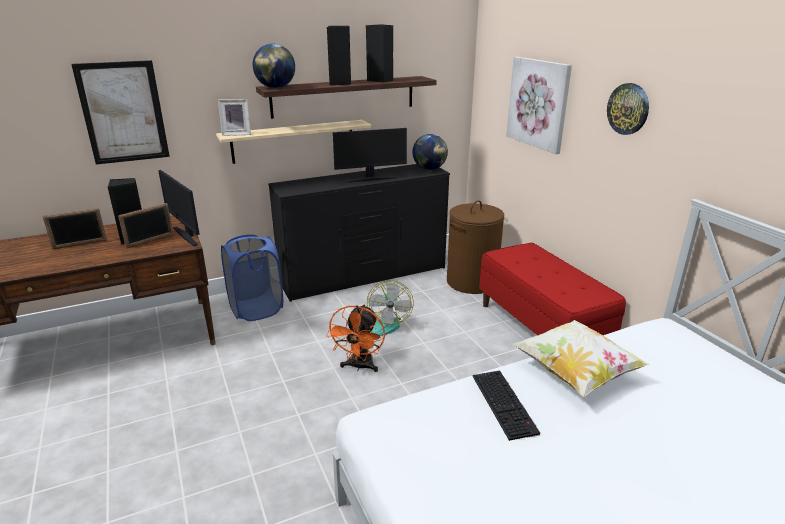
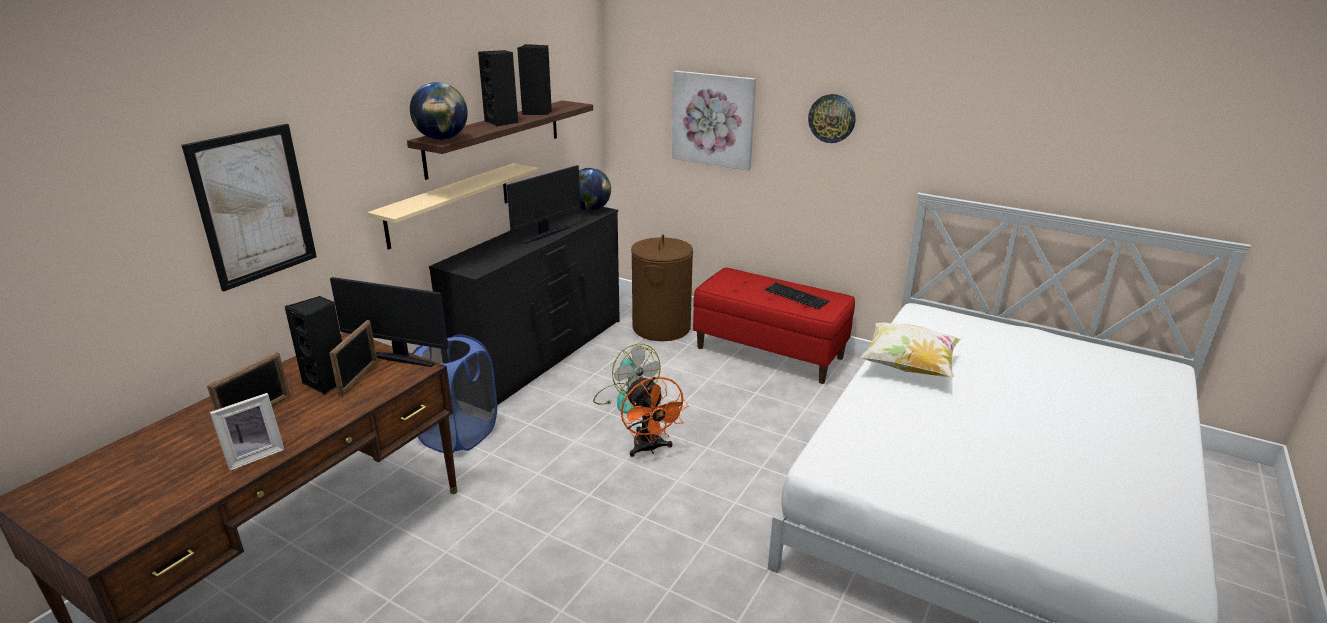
camera: 35 degrees left, 0 degrees up
picture frame [218,99,251,136] -> picture frame moved to [210,393,285,471]
keyboard [473,370,540,441] -> keyboard moved to [764,283,830,309]

